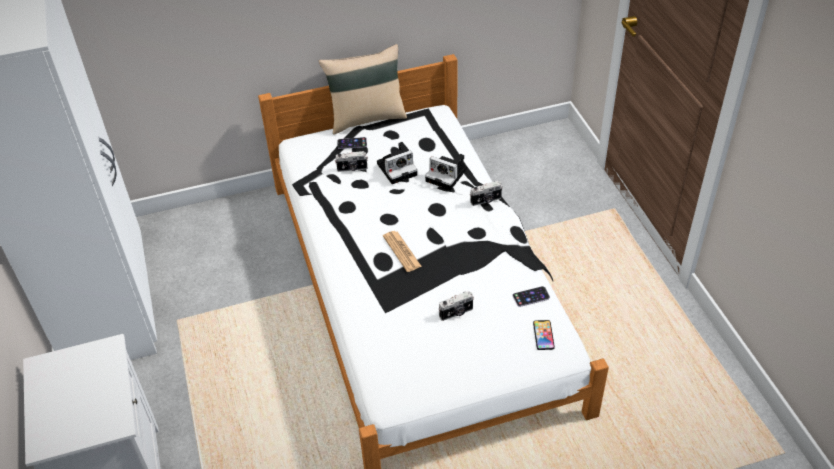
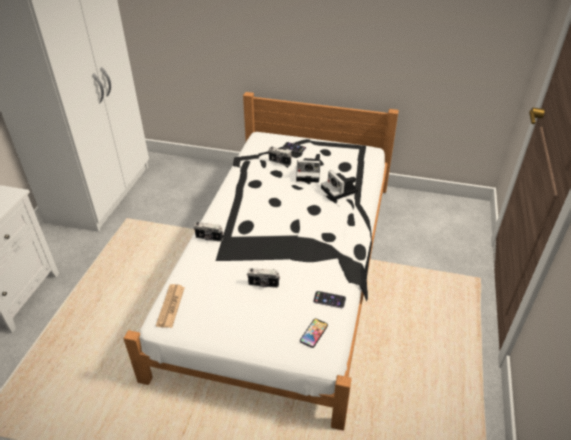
camera: 30 degrees right, 5 degrees down
beige pillow [319,44,407,135] -> none
newspaper [383,231,422,272] -> newspaper moved to [156,284,185,328]
camera [470,181,503,206] -> camera moved to [194,222,223,242]

